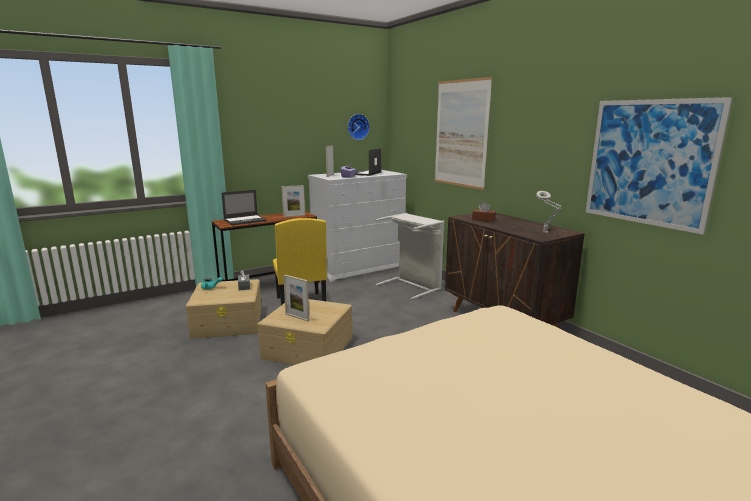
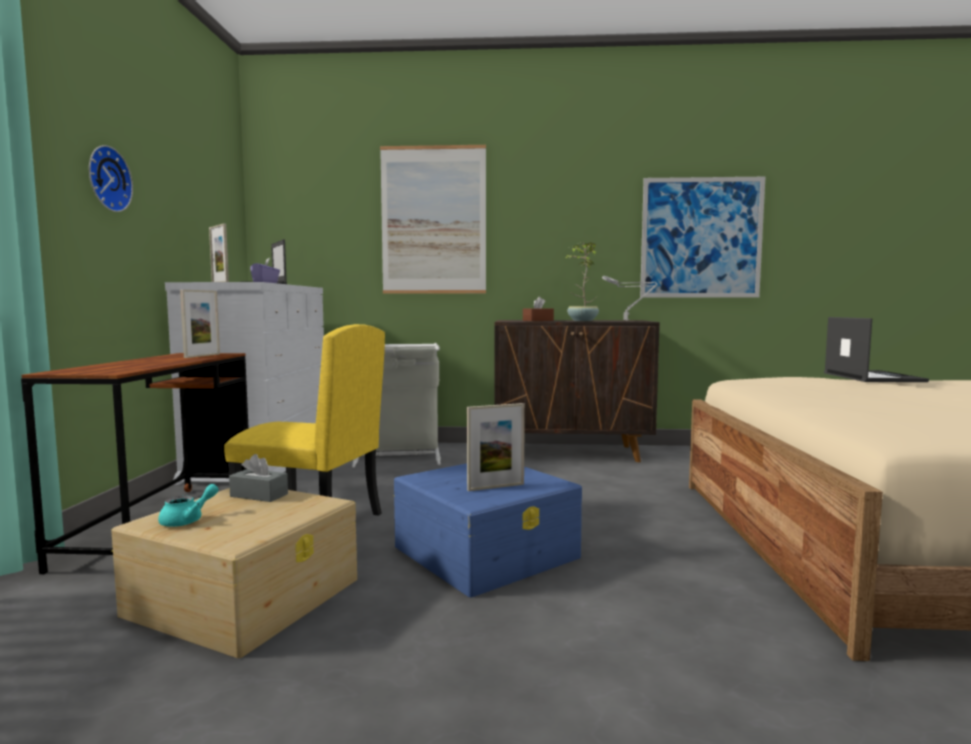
camera: 55 degrees left, 10 degrees down
laptop [221,190,266,225] -> laptop moved to [824,317,929,382]
beige storage box [258,299,352,365] -> blue storage box [393,463,582,597]
wall clock [348,114,370,140] -> wall clock moved to [89,145,133,212]
none -> potted plant [564,242,599,321]

